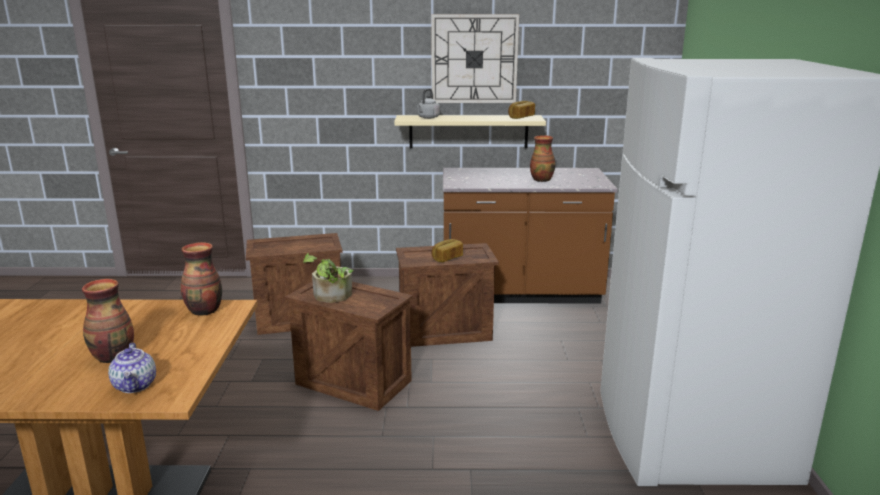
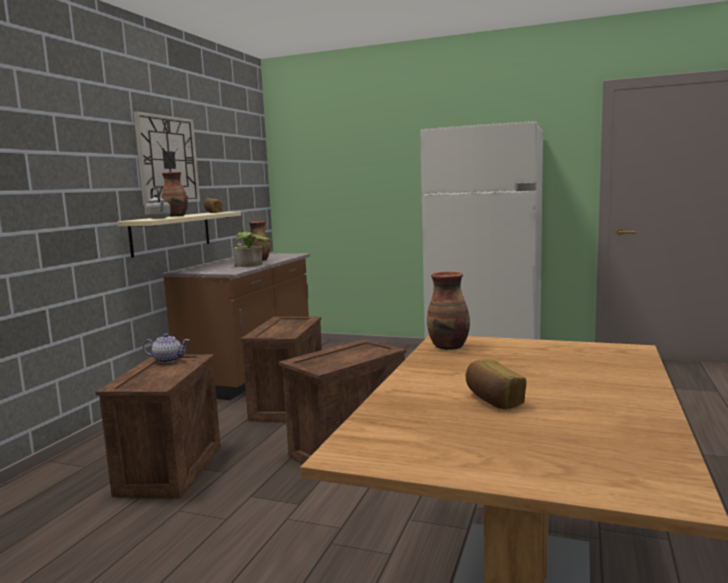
camera: 70 degrees left, 10 degrees down
vase [82,279,134,363] -> vase moved to [162,172,188,217]
teapot [108,343,156,393] -> teapot moved to [143,333,189,363]
potted plant [303,253,354,303] -> potted plant moved to [233,232,271,267]
bread [431,239,463,262] -> bread moved to [466,359,526,409]

